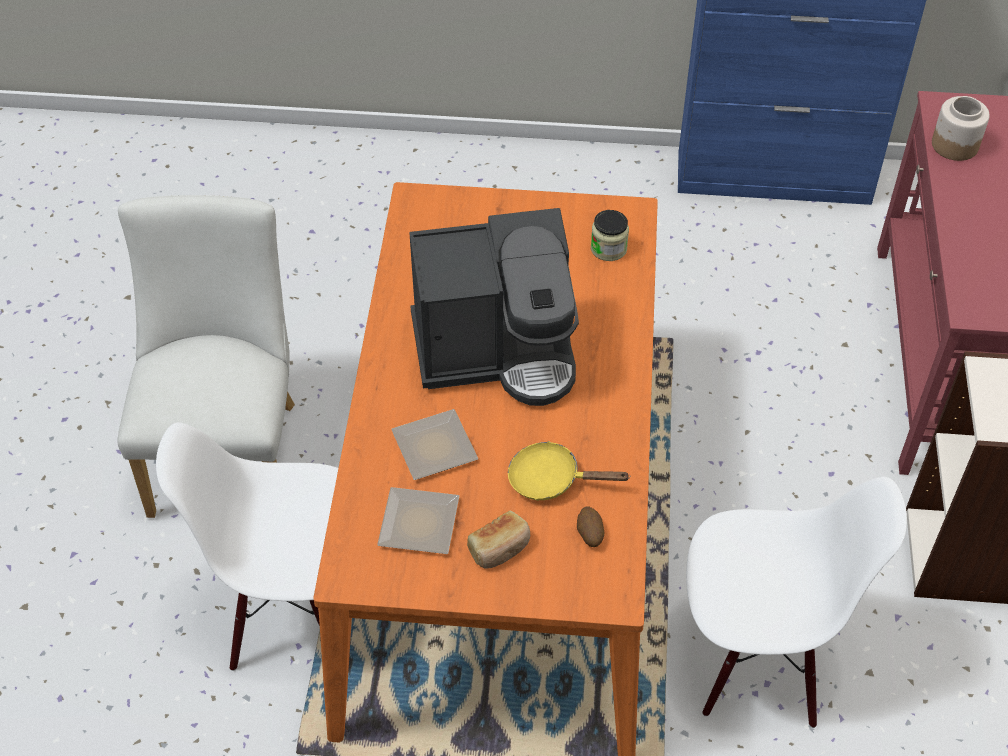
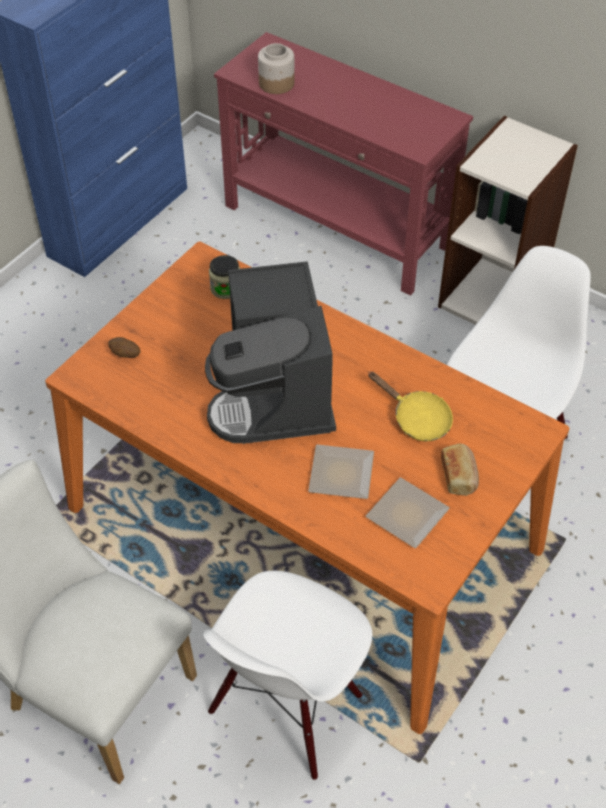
camera: 60 degrees left, 0 degrees up
coffee machine [409,208,579,406] -> coffee machine turned 150 degrees clockwise [205,261,336,444]
yellow frying pan [508,441,631,501] -> yellow frying pan turned 90 degrees counterclockwise [368,371,453,441]
potato [577,506,604,547] -> potato moved to [108,337,141,358]

